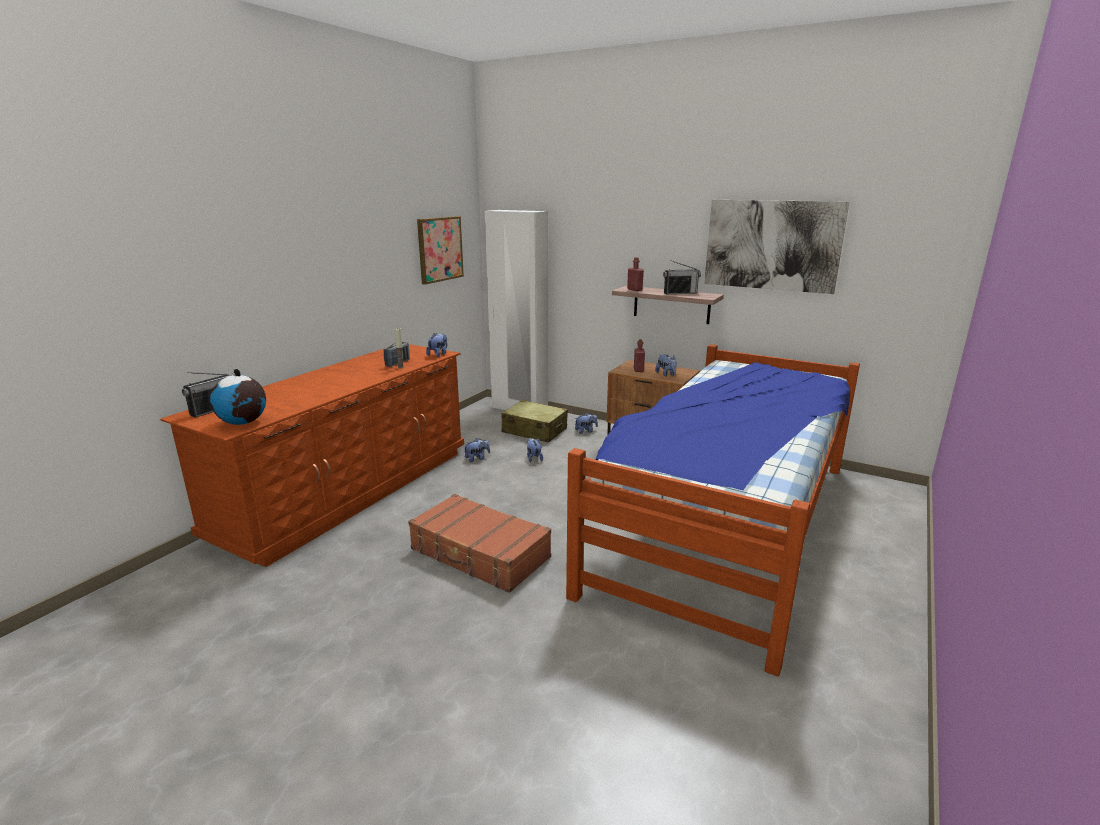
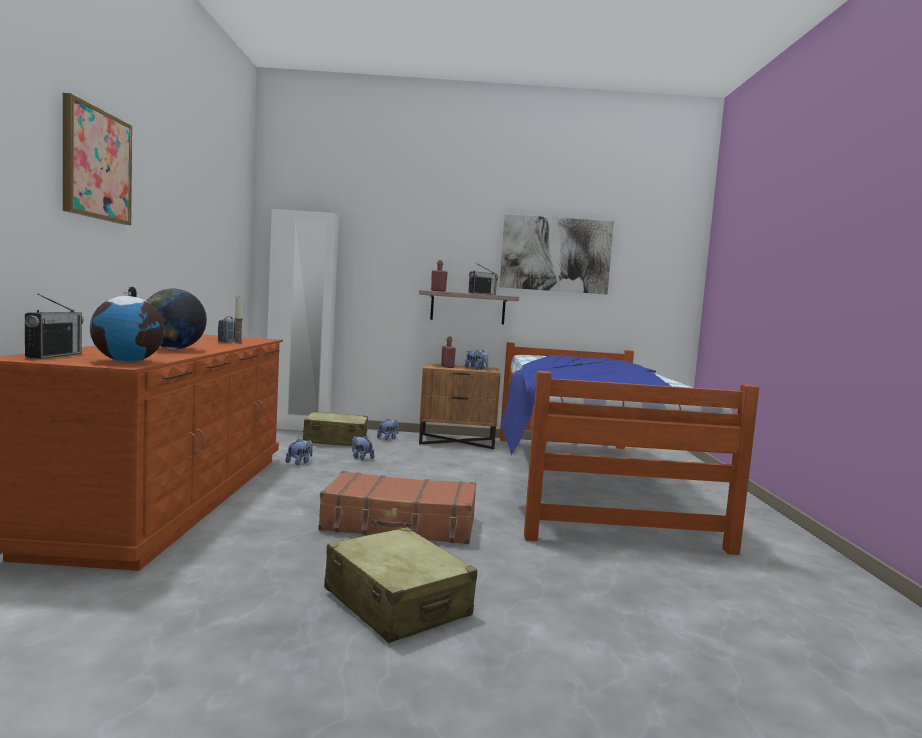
camera: 30 degrees left, 15 degrees down
picture [417,216,464,285] -> picture moved to [63,93,132,225]
plush toy [426,333,447,357] -> none
none -> globe [147,288,207,350]
none -> beige suitcase [324,527,477,643]

